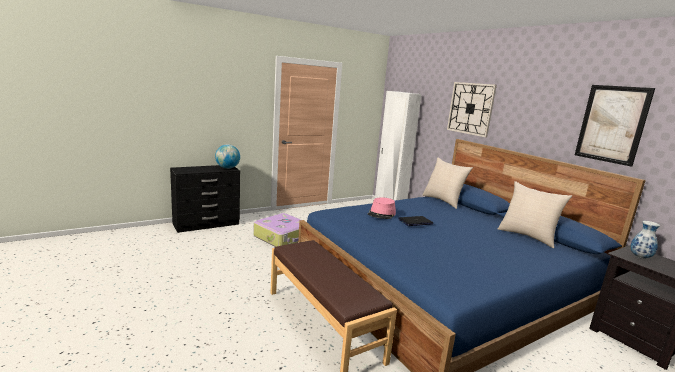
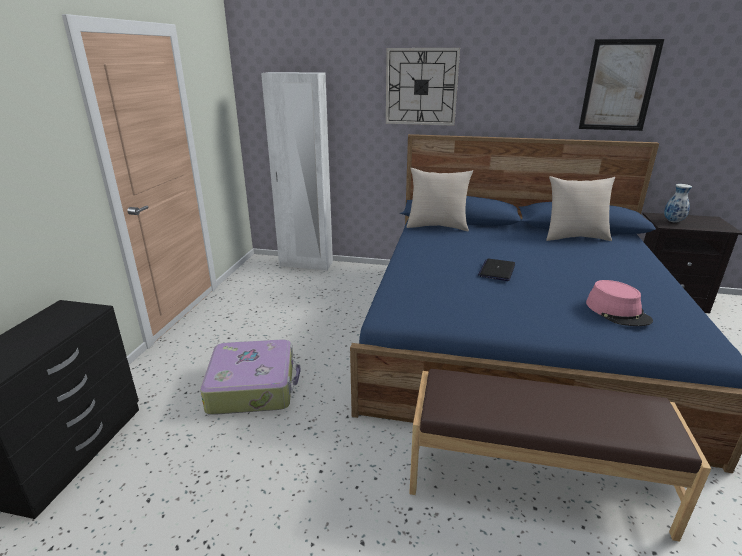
camera: 45 degrees left, 10 degrees up
globe [215,144,240,169] -> none
pink hat [368,197,396,219] -> pink hat moved to [586,280,653,326]

